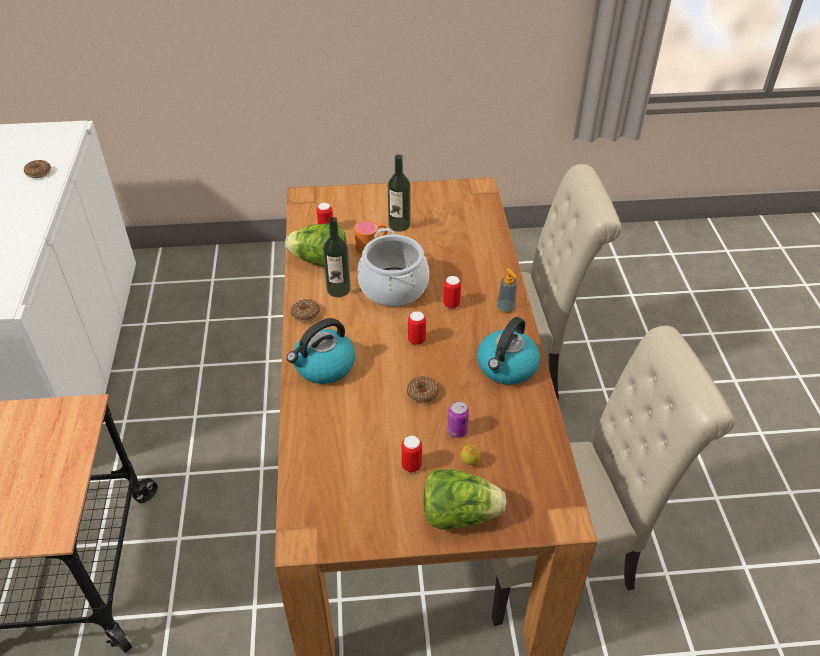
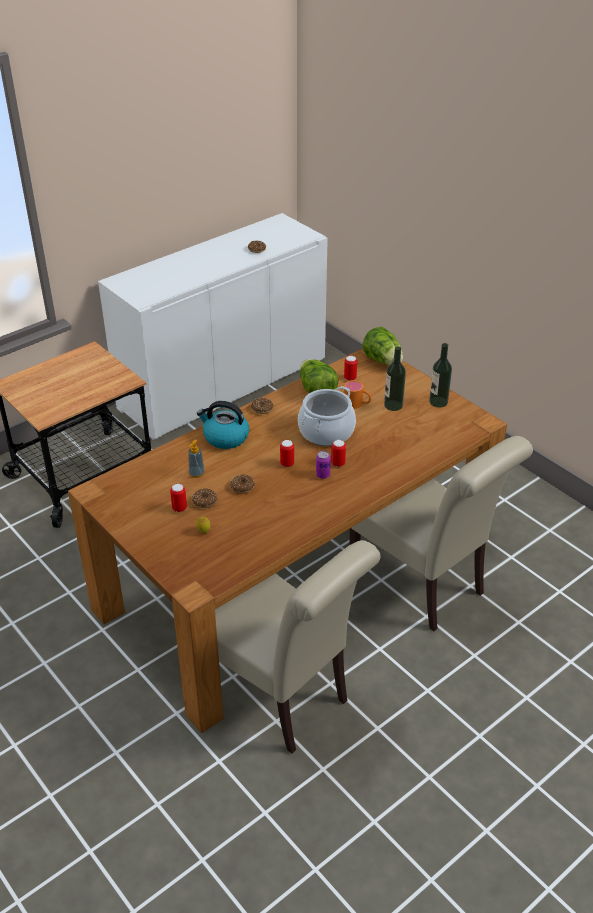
camera: 55 degrees right, 5 degrees down
bottle [323,217,351,297] -> bottle moved to [429,343,452,408]
lettuce [423,469,506,530] -> lettuce moved to [363,327,403,365]
can [448,401,469,438] -> can moved to [316,451,331,479]
kettle [477,317,540,385] -> none
soap dispenser [497,268,517,314] -> soap dispenser moved to [188,440,204,478]
none -> donut [192,488,217,508]

